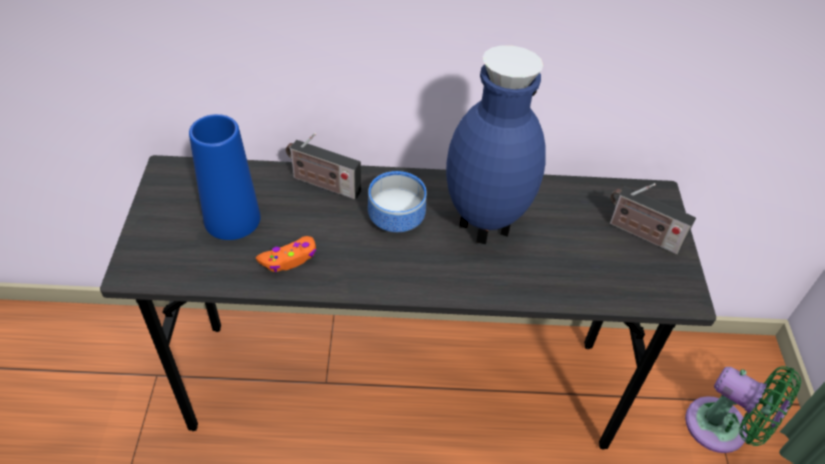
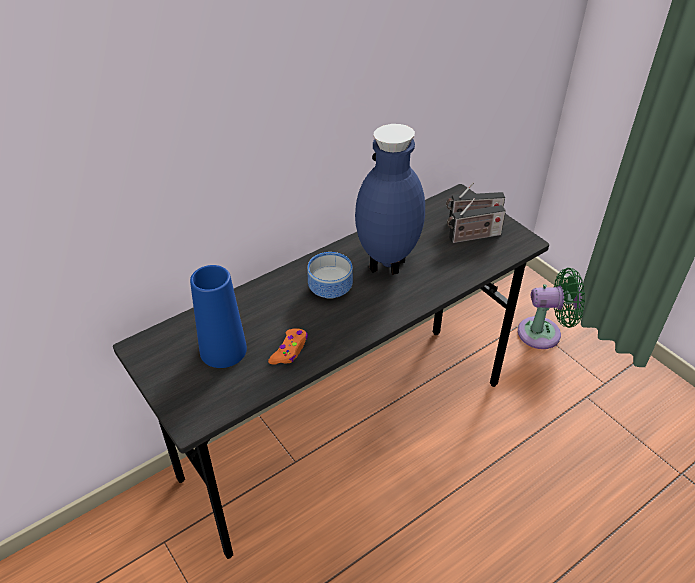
camera: 35 degrees left, 5 degrees down
radio [286,133,361,200] -> radio moved to [447,198,506,243]

